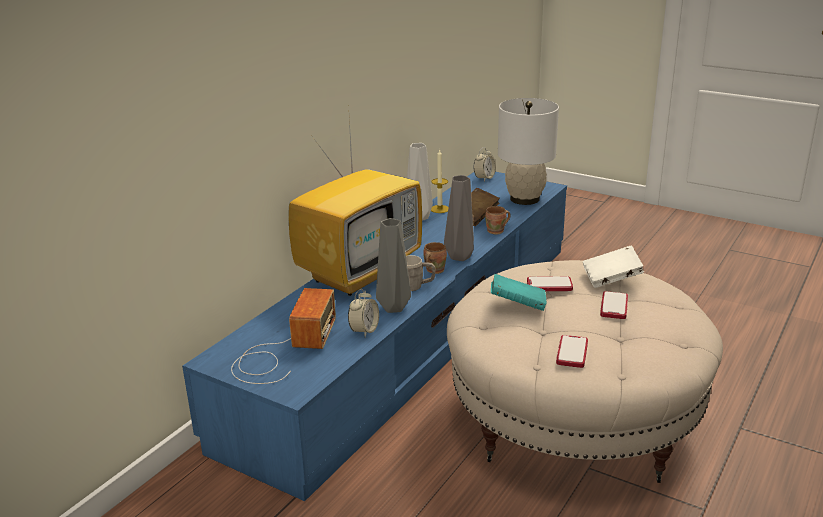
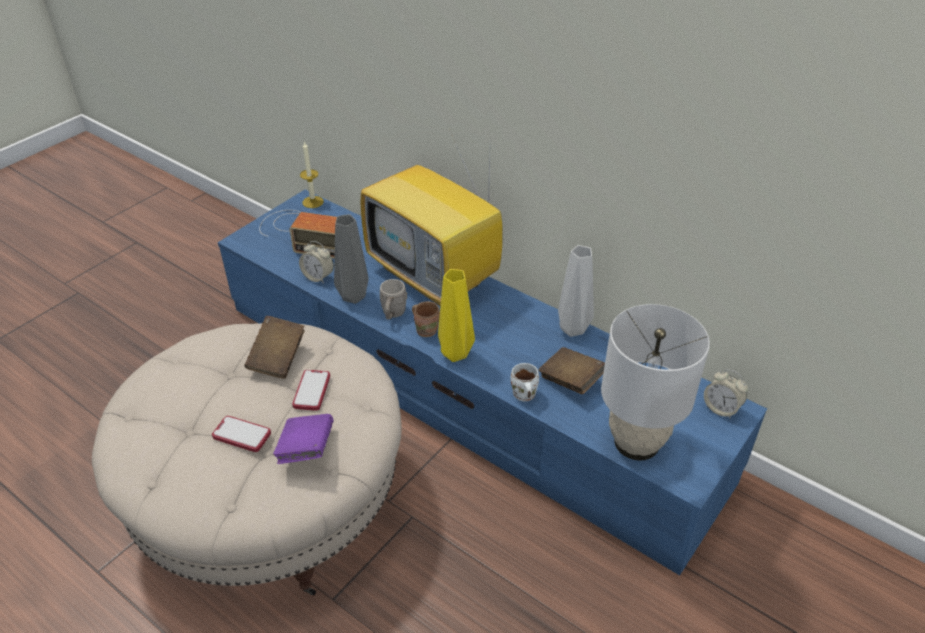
camera: 95 degrees right, 15 degrees up
candle [431,150,448,213] -> candle moved to [300,141,324,208]
grey vase [444,175,474,261] -> yellow vase [438,269,475,362]
brown mug [485,206,511,235] -> white mug [510,363,539,402]
turquoise book [491,274,547,311] -> brown book [244,316,305,379]
phone [556,335,588,368] -> none
white book [583,246,644,288] -> purple book [273,414,334,464]

